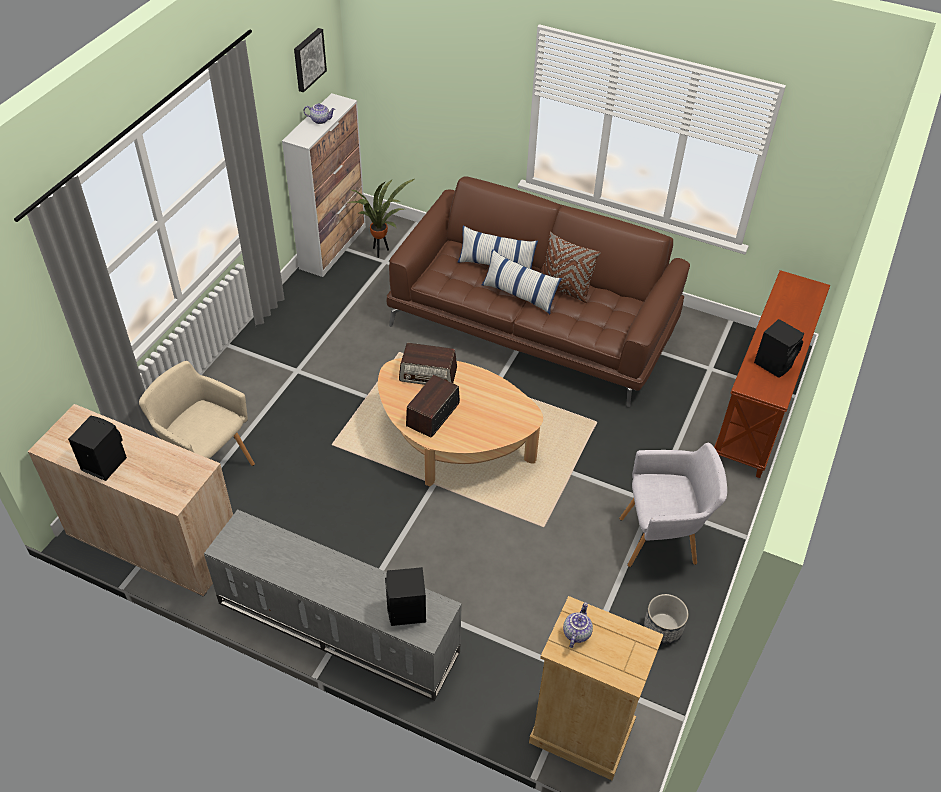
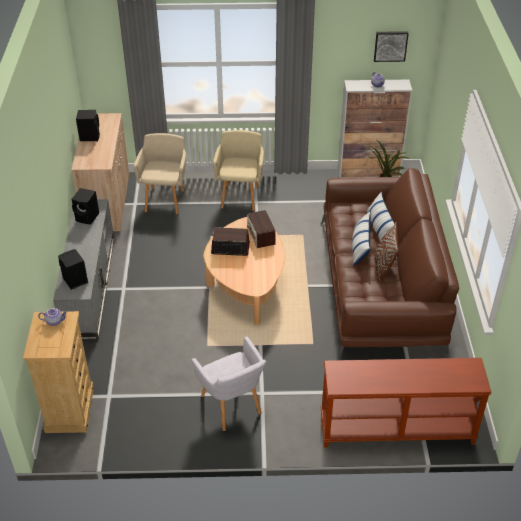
camera: 65 degrees right, 5 degrees down
planter [644,594,689,644] -> none
black speaker [754,319,804,378] -> black speaker moved to [72,188,99,224]
none -> beige armchair [213,130,264,211]

